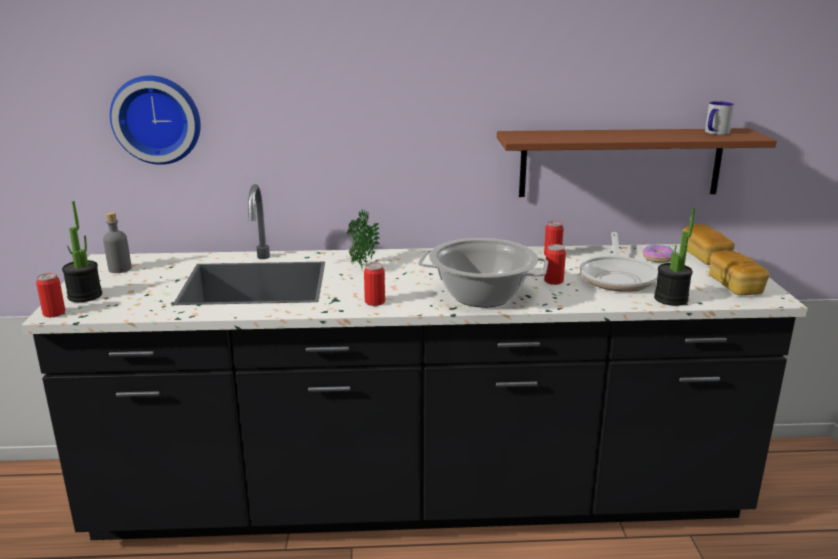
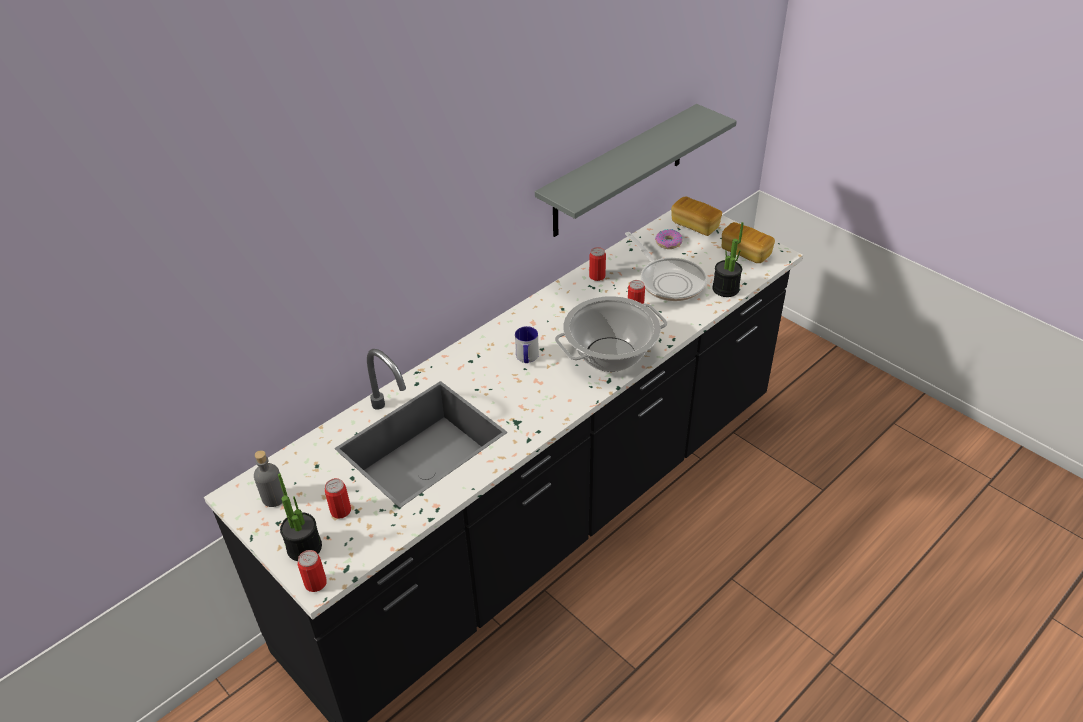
camera: 40 degrees left, 20 degrees up
wall clock [110,76,201,165] -> none
potted plant [346,209,380,268] -> none
can [364,263,385,306] -> can moved to [325,478,351,519]
brown shelf [497,128,777,197] -> grey shelf [535,104,737,237]
mug [705,101,734,135] -> mug moved to [515,326,539,363]

